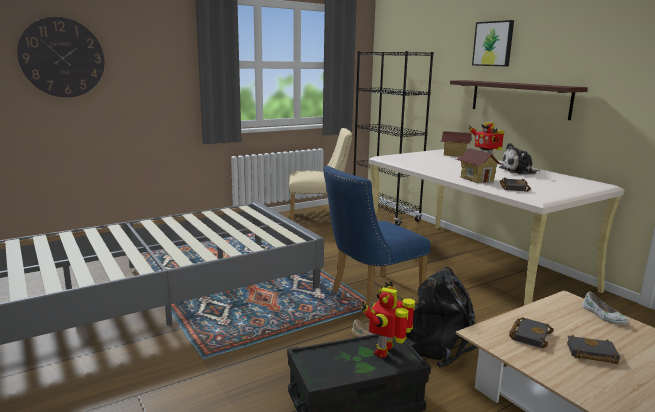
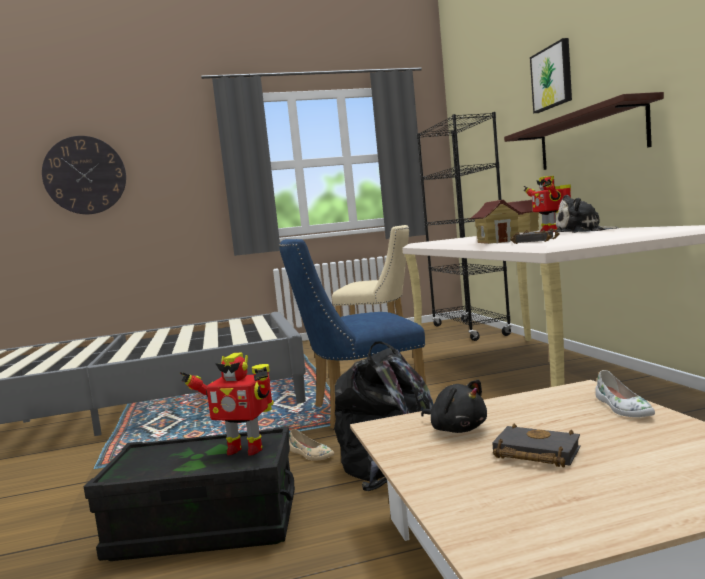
camera: 20 degrees right, 10 degrees down
toy robot [361,282,415,358] -> toy robot turned 120 degrees counterclockwise [180,353,274,456]
black book [509,317,554,348] -> black plush toy [421,380,487,433]

